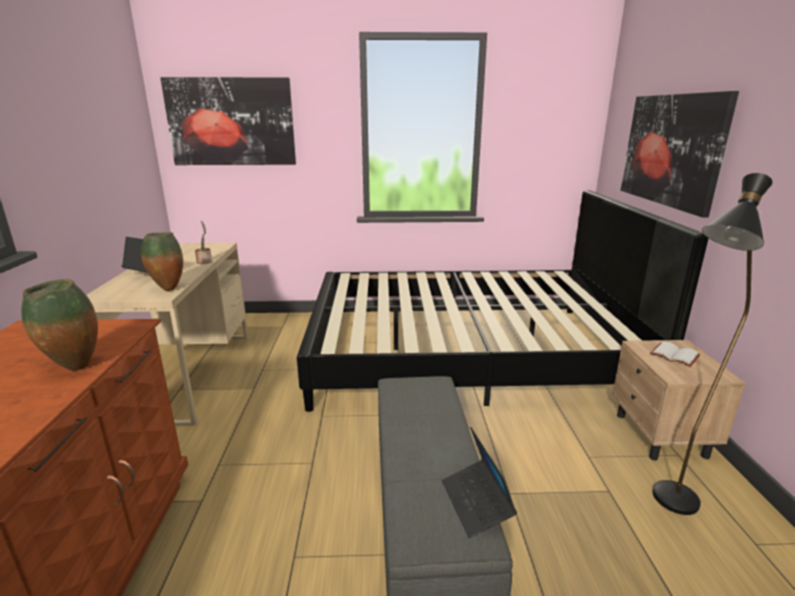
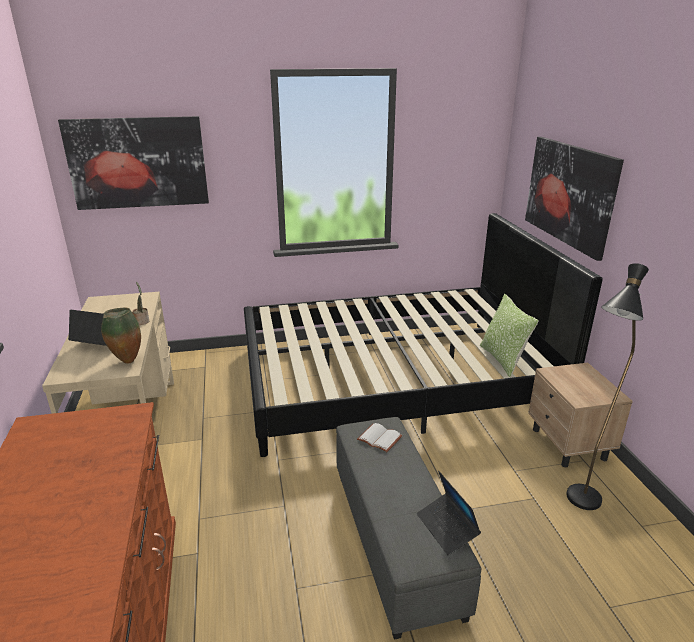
camera: 10 degrees left, 5 degrees up
vase [21,279,98,371] -> none
white book [650,342,700,367] -> white book moved to [357,423,402,452]
none -> pillow [480,294,539,377]

